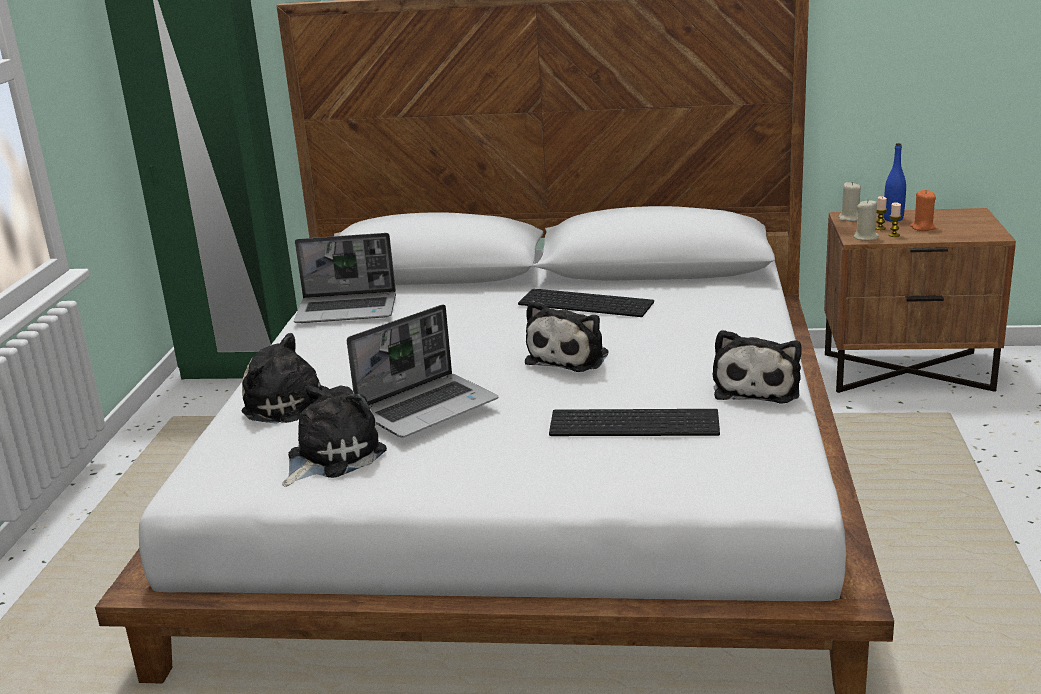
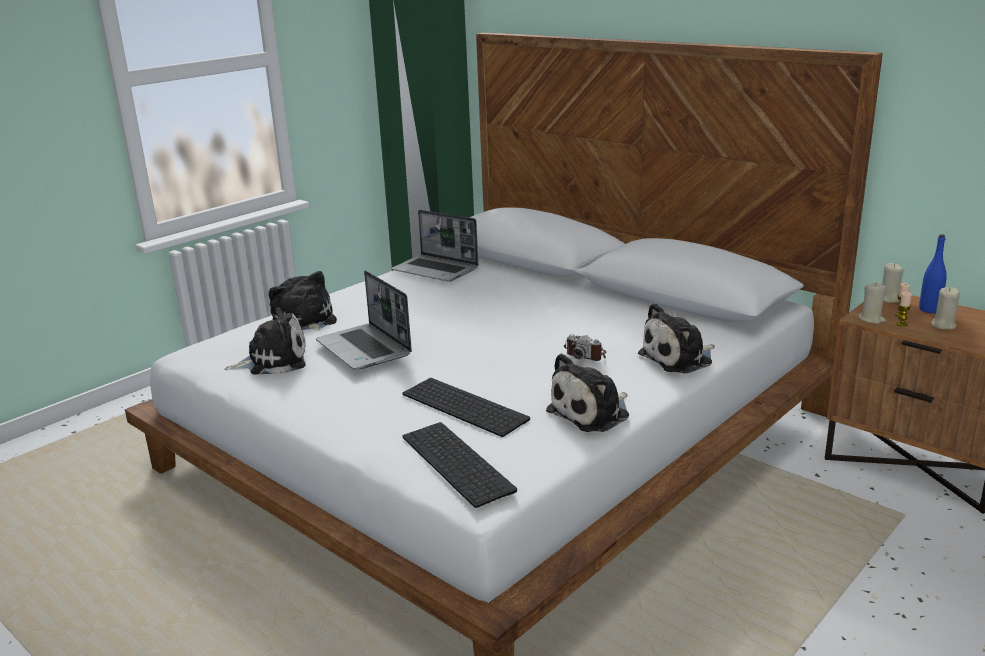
camera: 35 degrees right, 0 degrees up
laptop [347,304,499,438] -> laptop turned 60 degrees clockwise [316,270,412,369]
keyboard [518,289,654,317] -> keyboard moved to [403,422,517,508]
plush toy [525,300,609,372] -> plush toy moved to [638,303,715,374]
orange candle [910,190,936,231] -> beige candle [931,287,960,330]
none -> camera [564,334,606,361]

